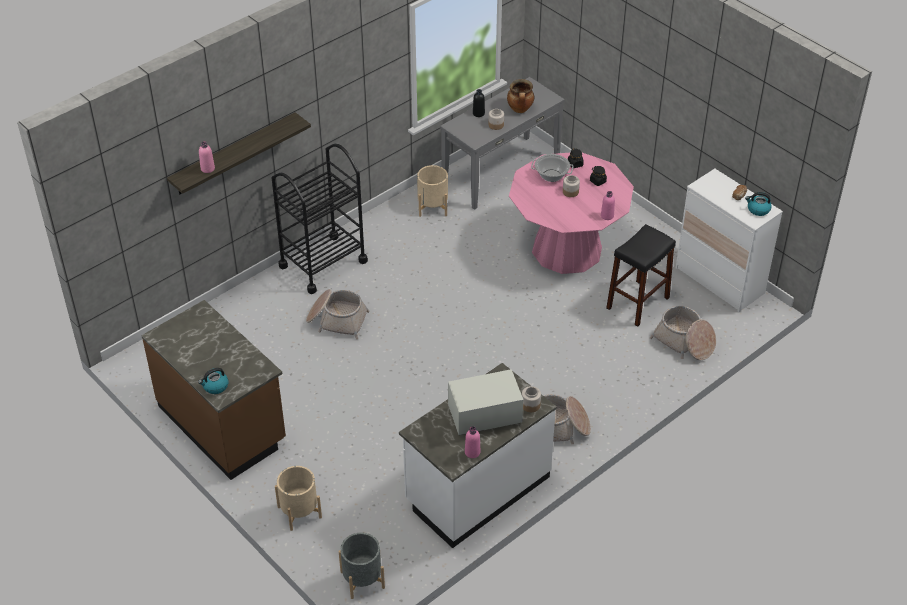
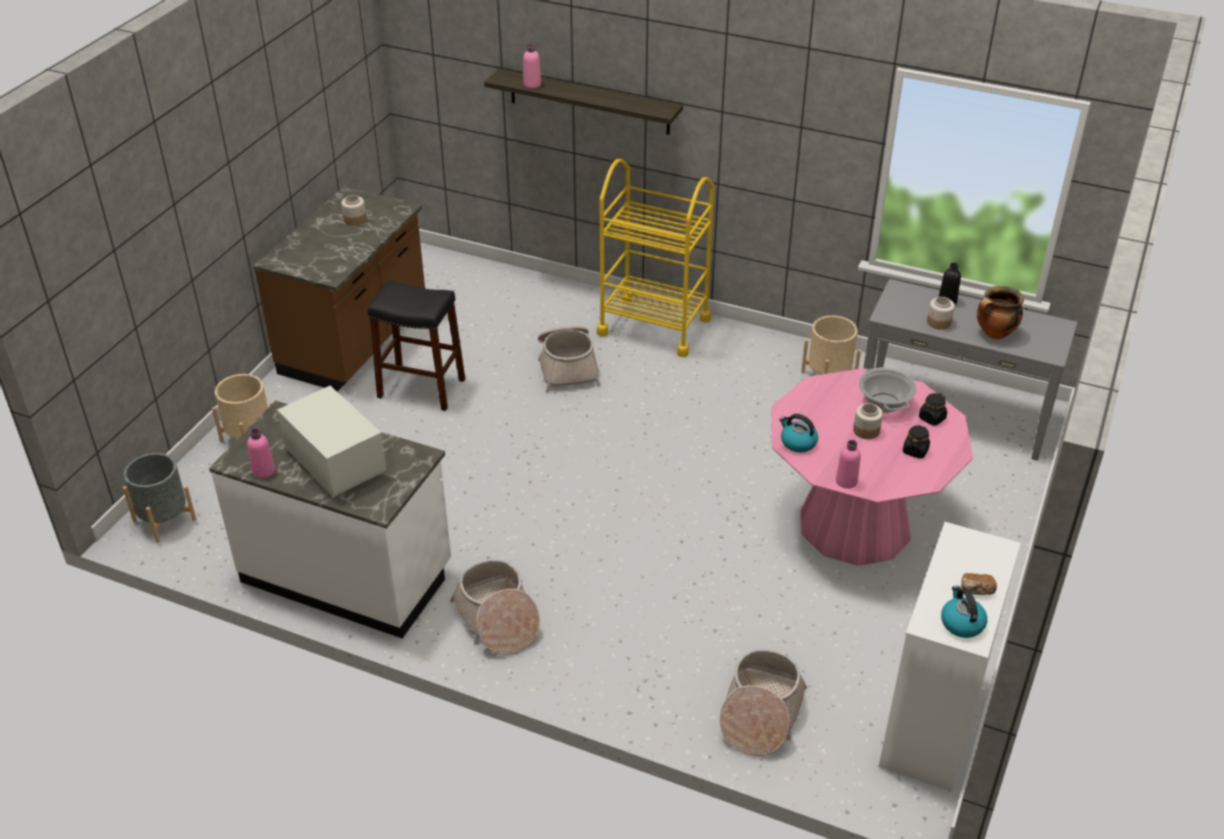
camera: 65 degrees right, 5 degrees down
kettle [198,368,228,394] -> kettle moved to [779,414,818,452]
black cart [272,144,368,294] -> yellow cart [597,159,714,357]
jar [522,386,541,412] -> jar moved to [341,195,366,226]
black stool [606,224,676,326] -> black stool moved to [368,280,465,411]

